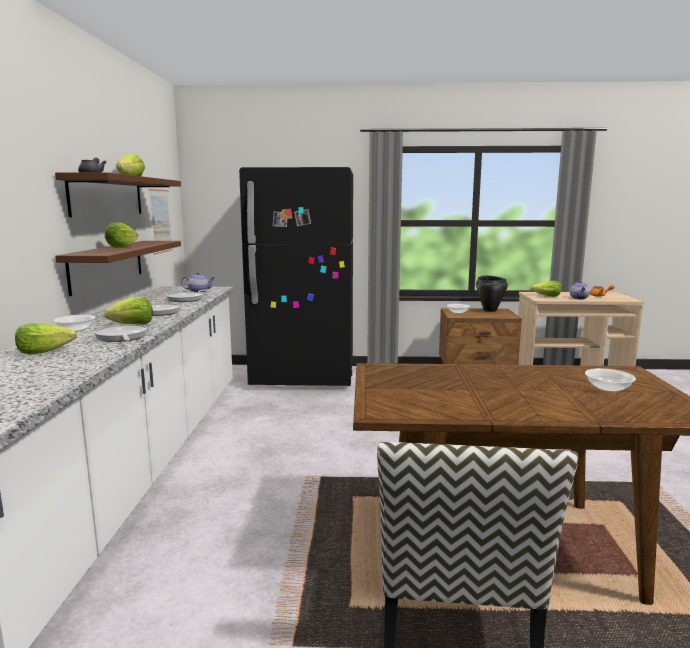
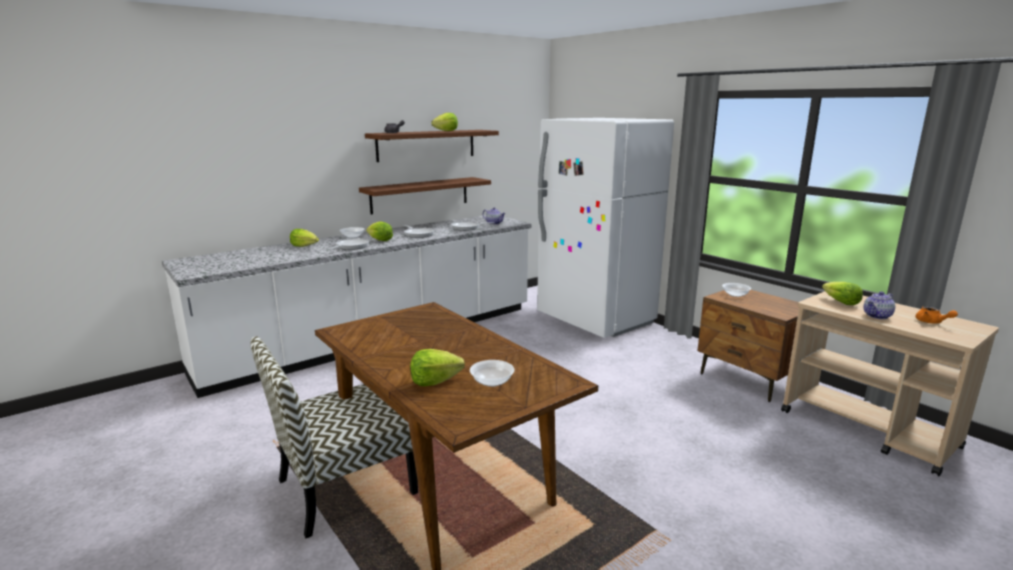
camera: 50 degrees right, 5 degrees up
lettuce [105,222,138,248] -> lettuce moved to [410,349,465,386]
picture [149,189,173,255] -> none
black fridge [239,167,353,386] -> white fridge [537,118,674,338]
black cooking pot [476,275,508,312] -> none

